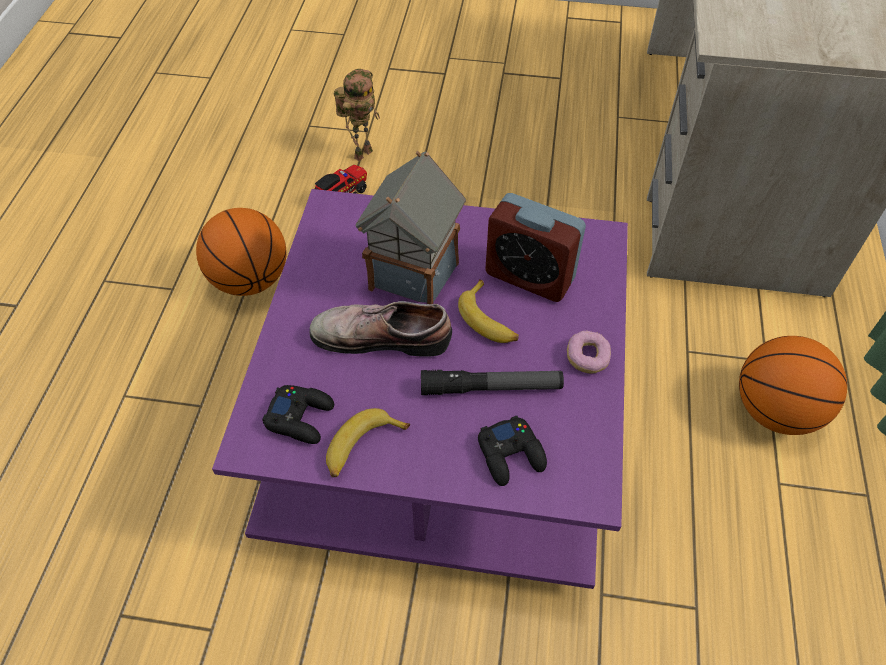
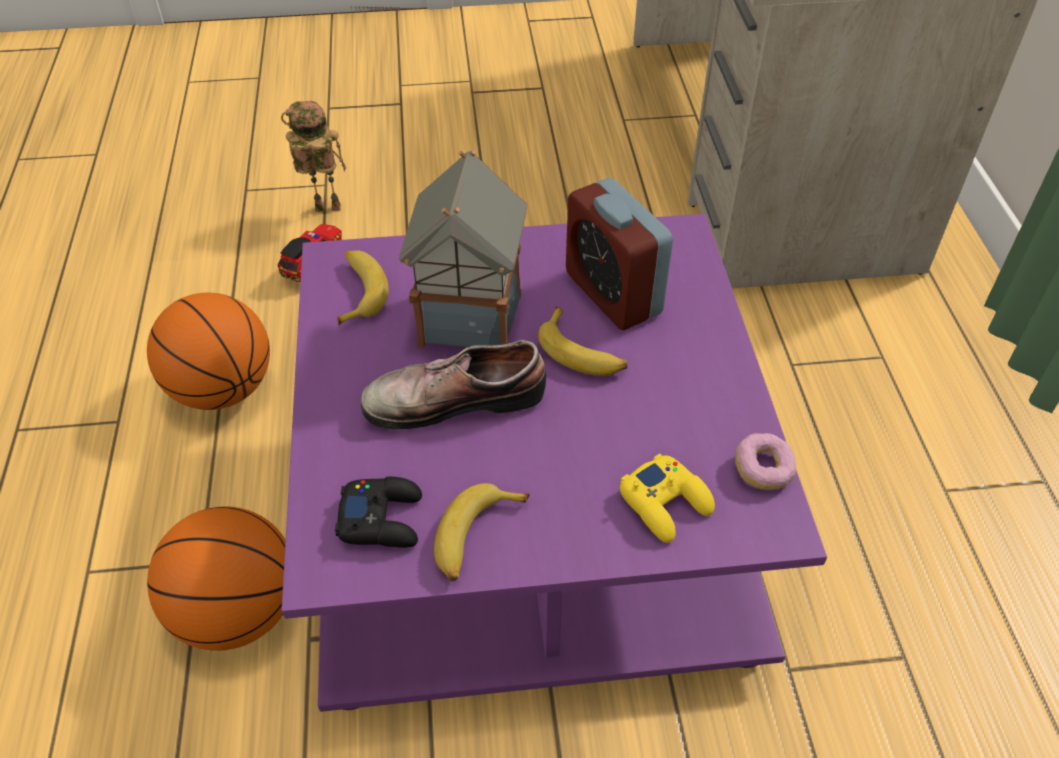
camera: 15 degrees left, 5 degrees down
toy robot [334,69,380,161] -> toy robot turned 120 degrees counterclockwise [281,101,346,212]
flashlight [421,370,564,395] -> none
black game controller [478,416,547,486] -> yellow game controller [620,454,715,543]
alarm clock [485,193,586,302] -> alarm clock turned 45 degrees clockwise [566,178,673,330]
donut [567,331,611,374] -> donut moved to [735,433,796,490]
basketball [739,336,847,435] -> basketball moved to [147,507,286,651]
none -> banana [337,250,389,325]

